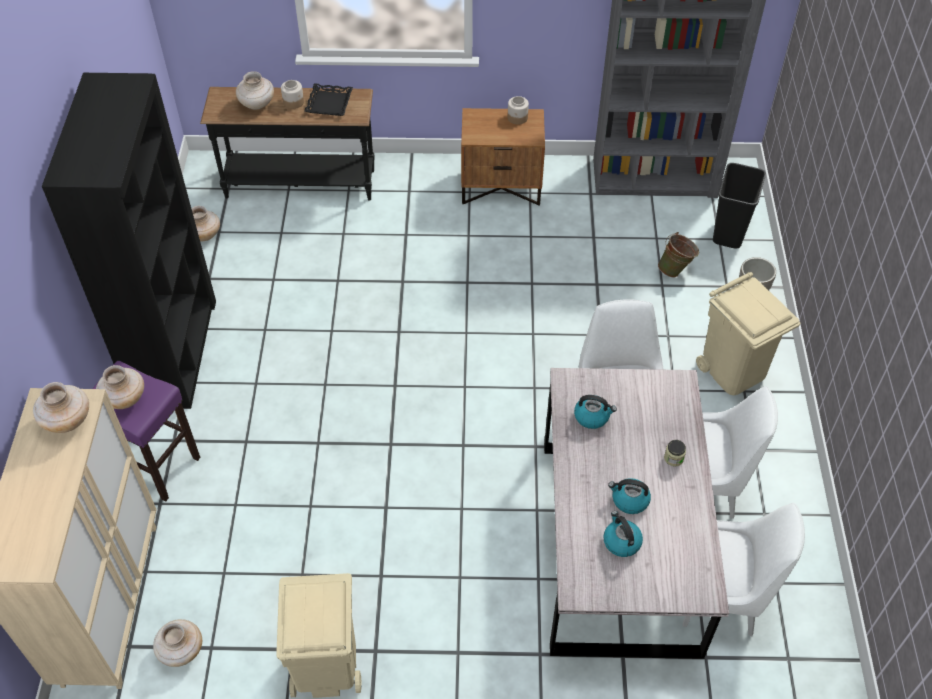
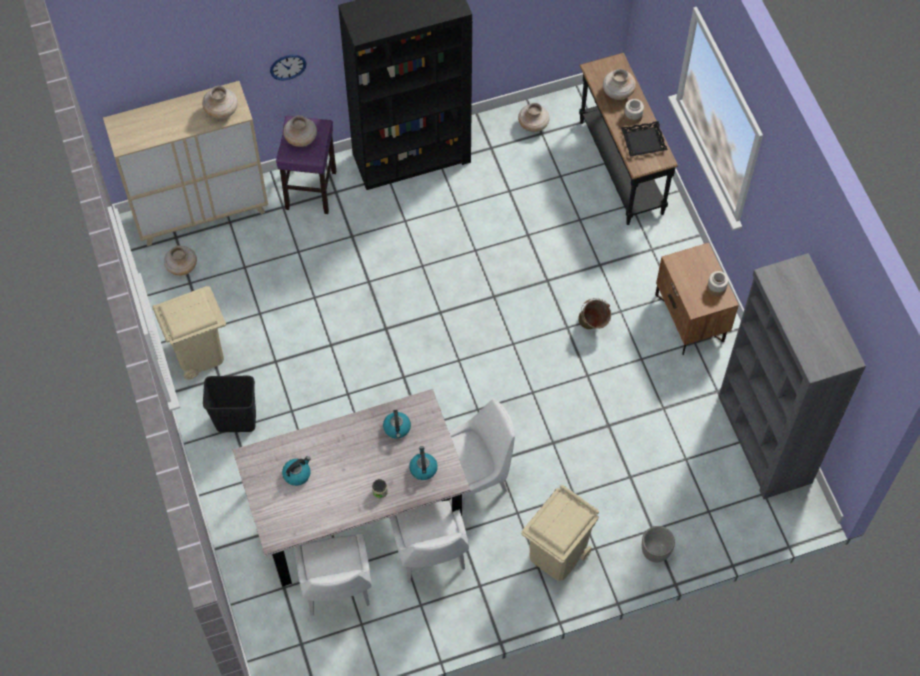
camera: 70 degrees right, 10 degrees up
kettle [608,478,651,514] -> kettle moved to [409,446,438,480]
green bucket [658,232,699,278] -> green bucket moved to [578,298,611,329]
black trash can [713,163,766,248] -> black trash can moved to [203,376,256,432]
none -> wall clock [270,55,306,81]

